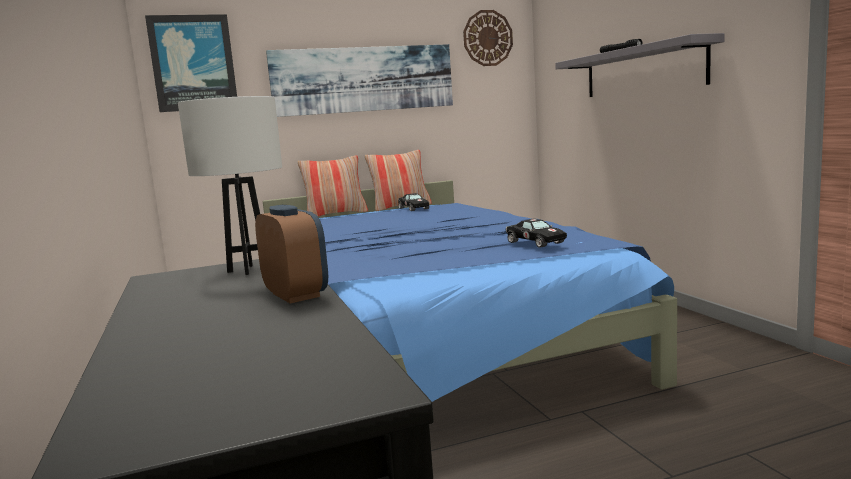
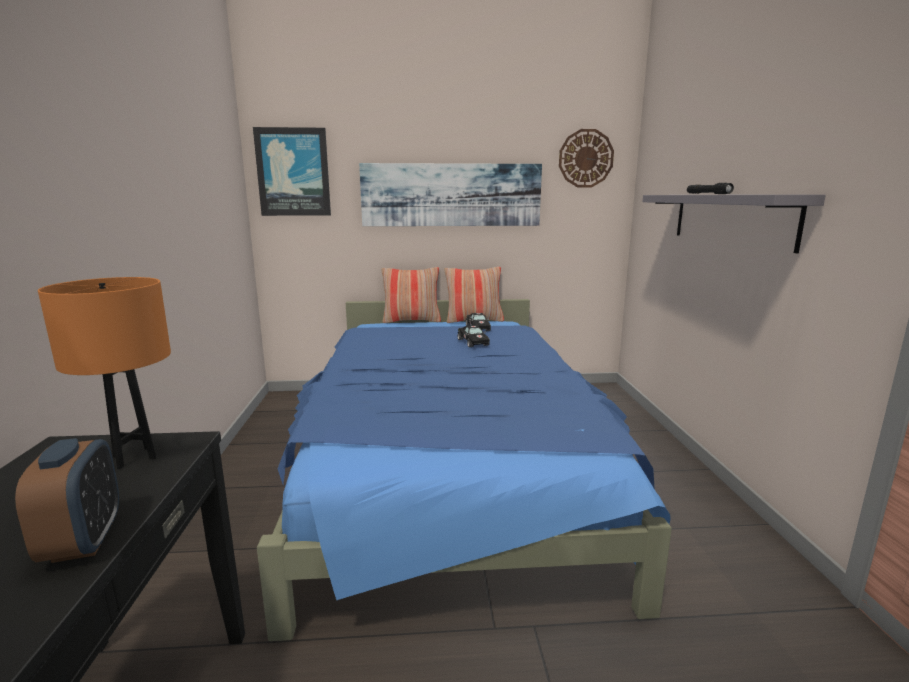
camera: 15 degrees right, 5 degrees up
white table lamp [178,96,282,275] -> orange table lamp [38,277,171,469]
black toy car [506,219,567,248] -> black toy car moved to [458,325,490,347]

